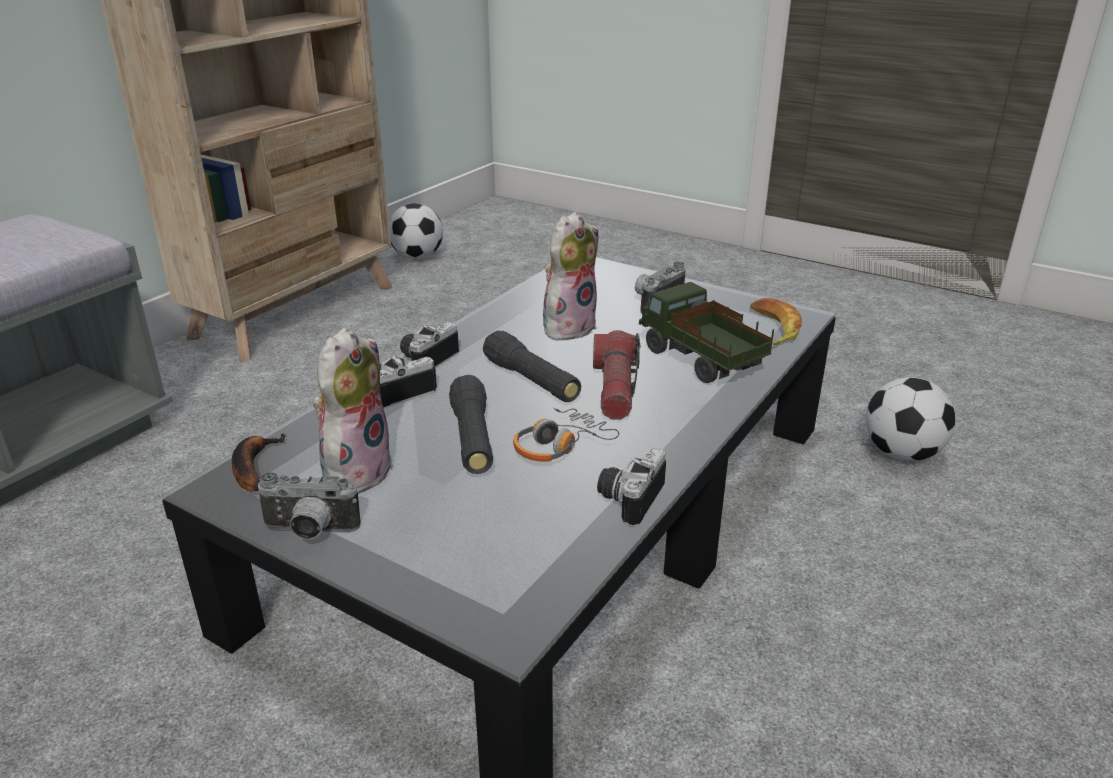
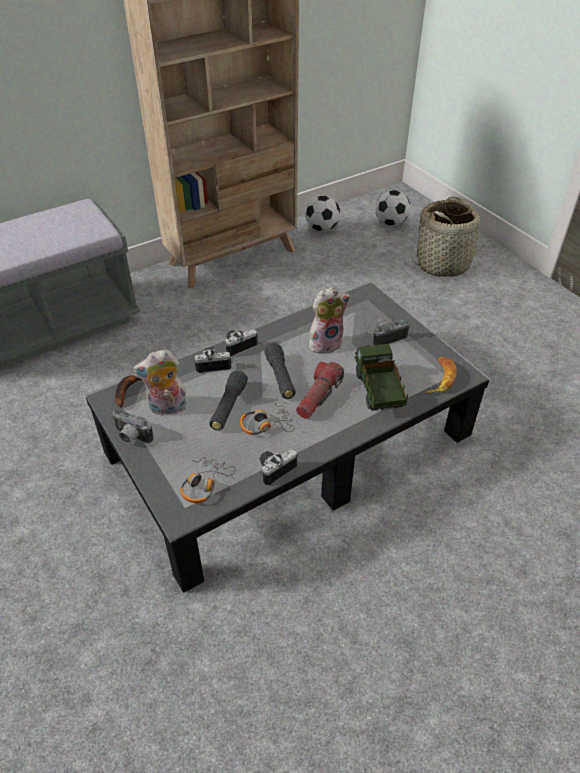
camera: 25 degrees right, 15 degrees up
plush toy [313,327,394,494] -> plush toy turned 150 degrees counterclockwise [133,349,189,416]
football [866,377,956,461] -> football moved to [375,190,411,226]
none -> headphones [180,457,235,503]
none -> basket [411,196,487,277]

